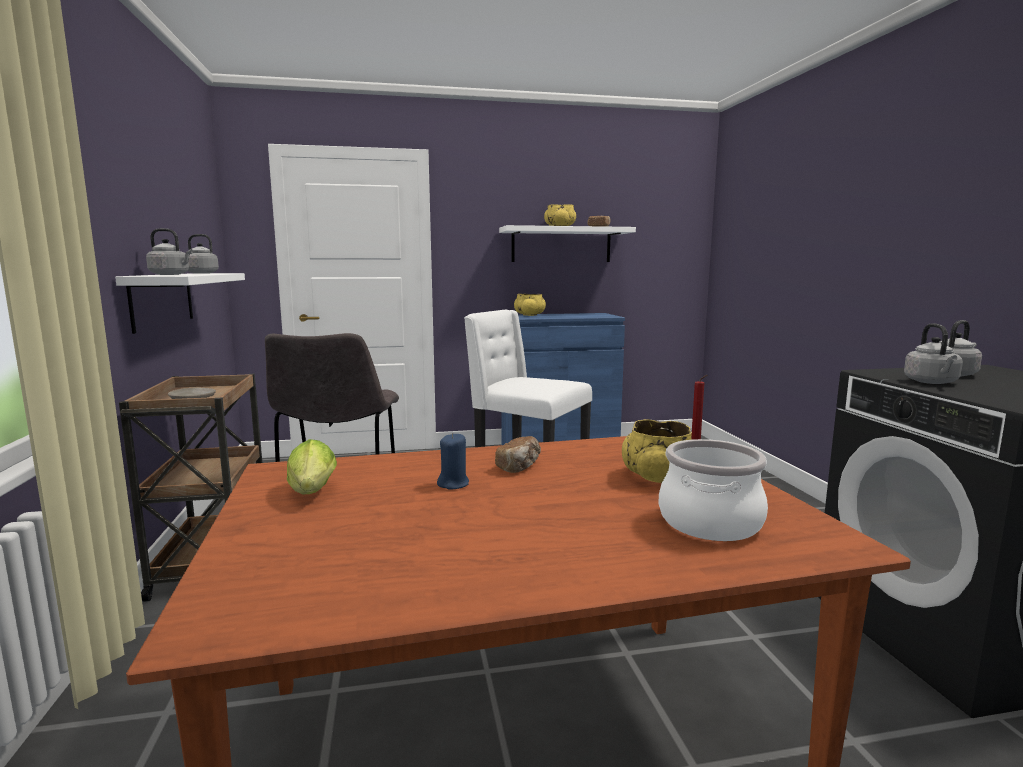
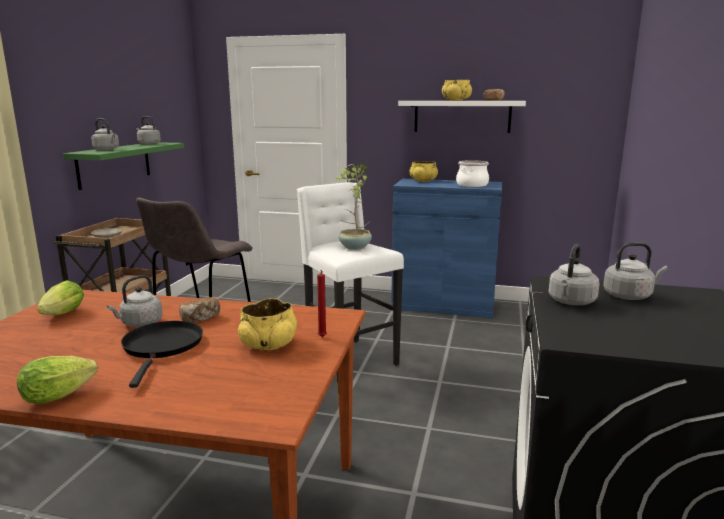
camera: 25 degrees right, 5 degrees up
white shelf [115,273,245,334] -> green shelf [63,142,184,190]
blue candle [437,433,469,490] -> grey kettle [107,275,163,327]
cooking pot [659,439,768,541] -> cooking pot moved to [456,160,489,187]
none -> lettuce [17,356,98,404]
none -> black frying pan [121,321,203,388]
none -> potted plant [334,164,372,250]

